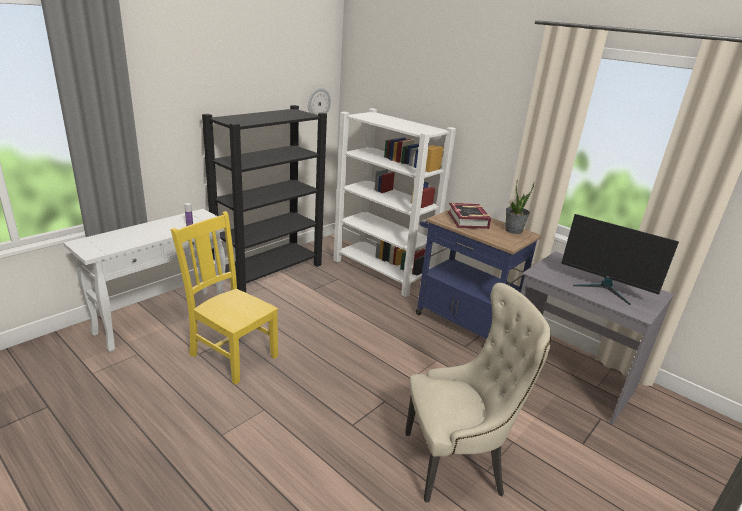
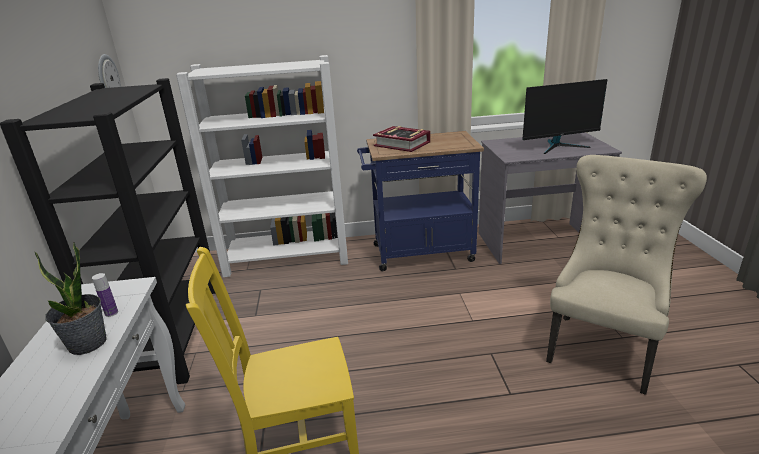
camera: 45 degrees left, 0 degrees up
potted plant [505,179,534,234] -> potted plant moved to [35,243,107,355]

